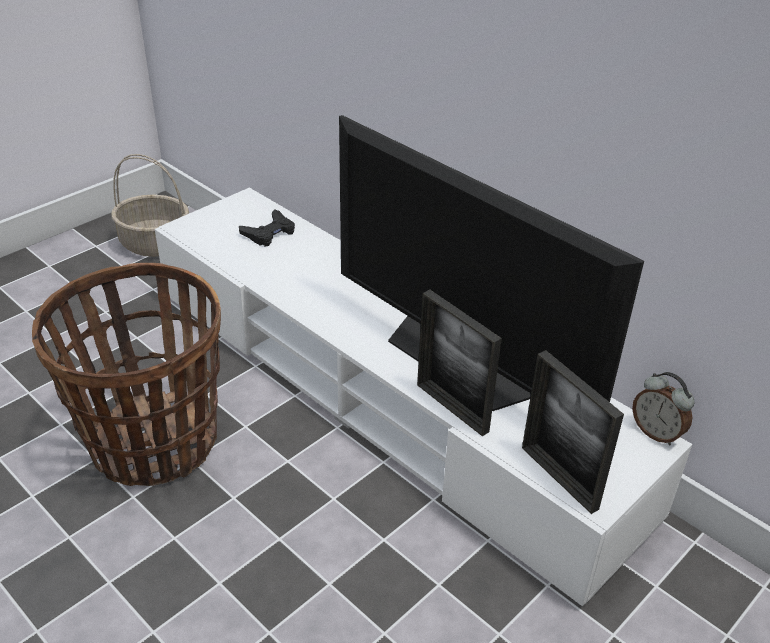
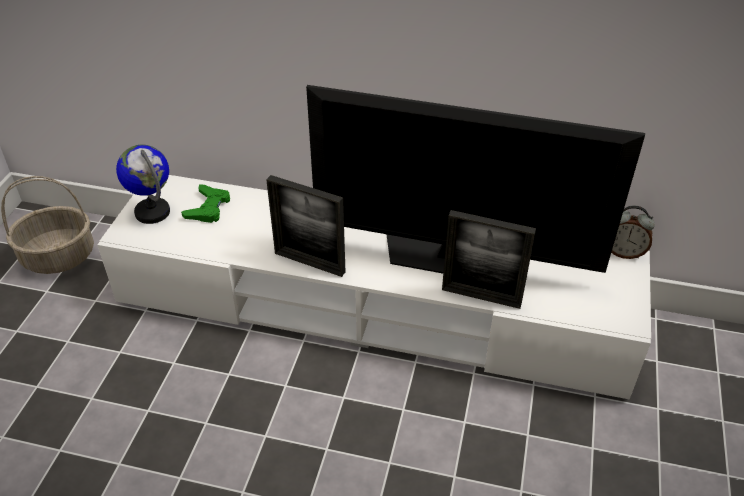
camera: 30 degrees left, 5 degrees up
basket [32,263,221,486] -> none
black game controller [239,209,295,247] -> green game controller [181,184,230,223]
picture frame [522,350,624,514] -> picture frame moved to [266,175,346,277]
none -> globe [116,145,170,224]

